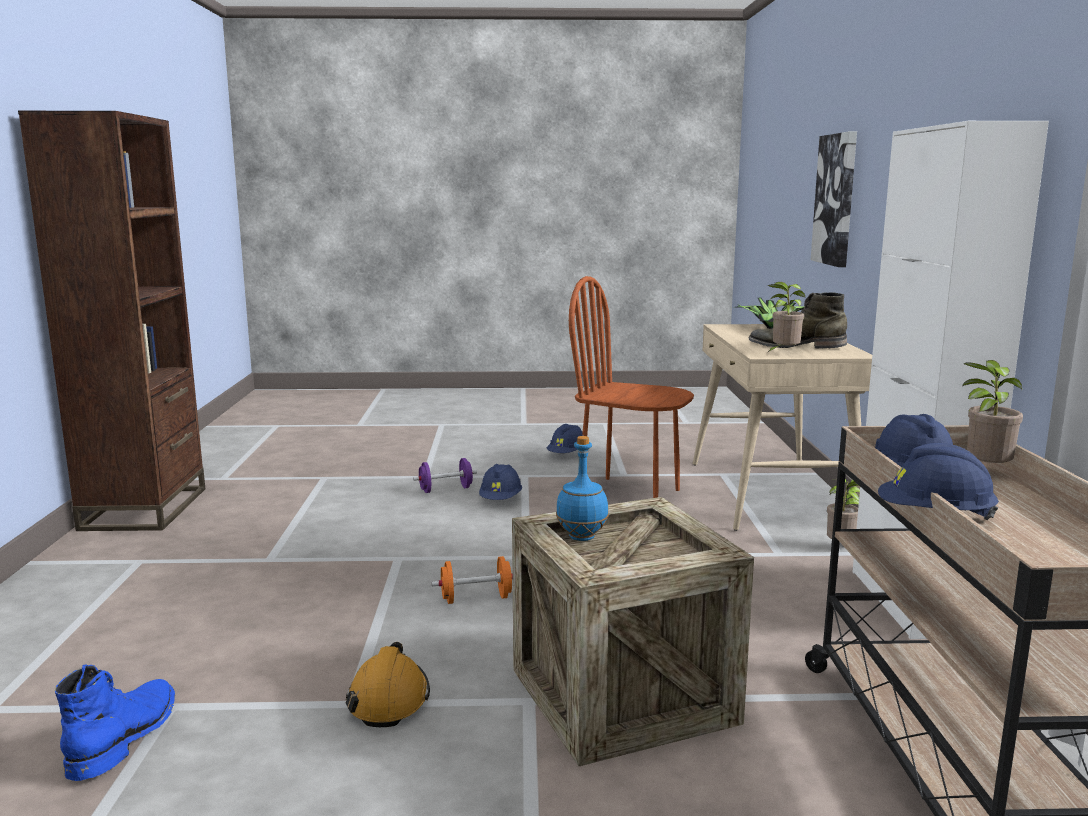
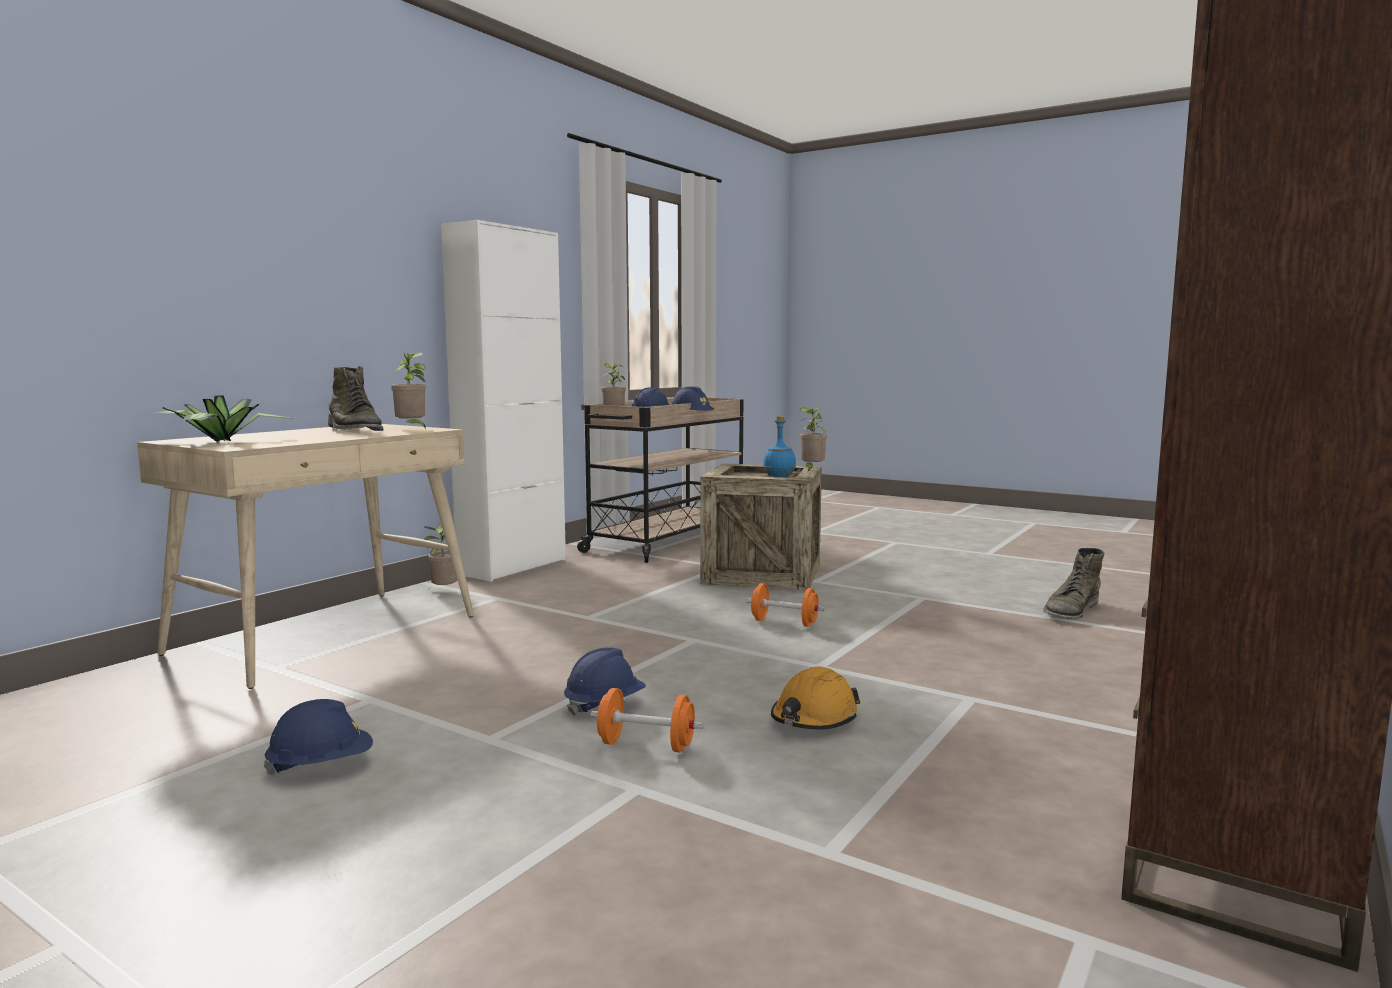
camera: 145 degrees left, 5 degrees down
blue boot [55,664,175,781] -> green boot [1043,548,1105,620]
orange hard hat [346,642,430,727] -> orange hard hat moved to [771,667,860,729]
purple dumbbell [413,458,477,493] -> orange dumbbell [591,688,704,753]
brown chair [569,276,694,498] -> none
picture [811,131,857,267] -> none
none -> potted plant [800,407,828,471]

